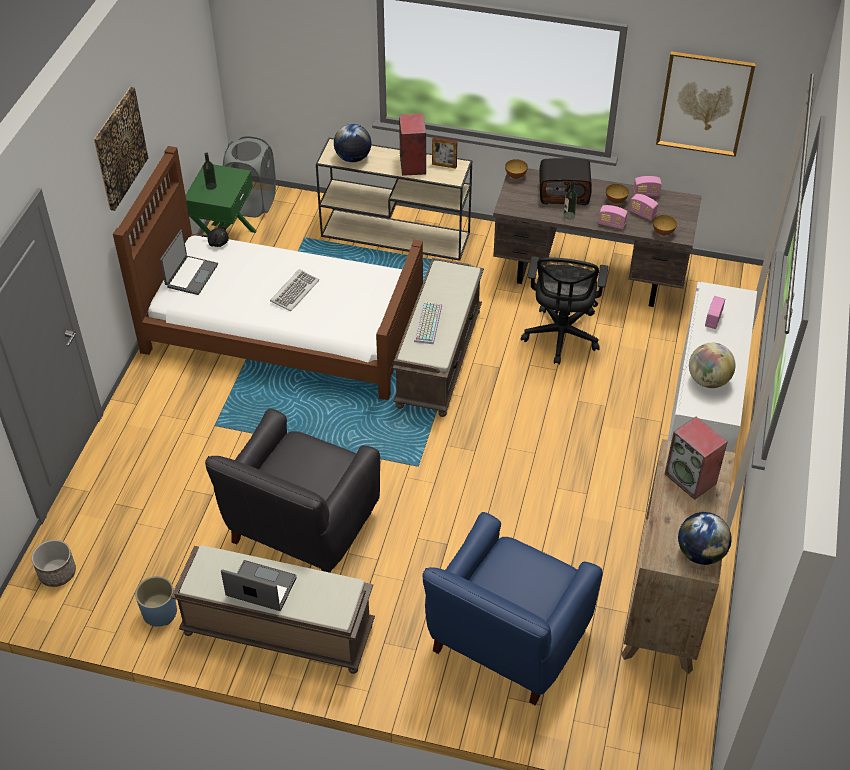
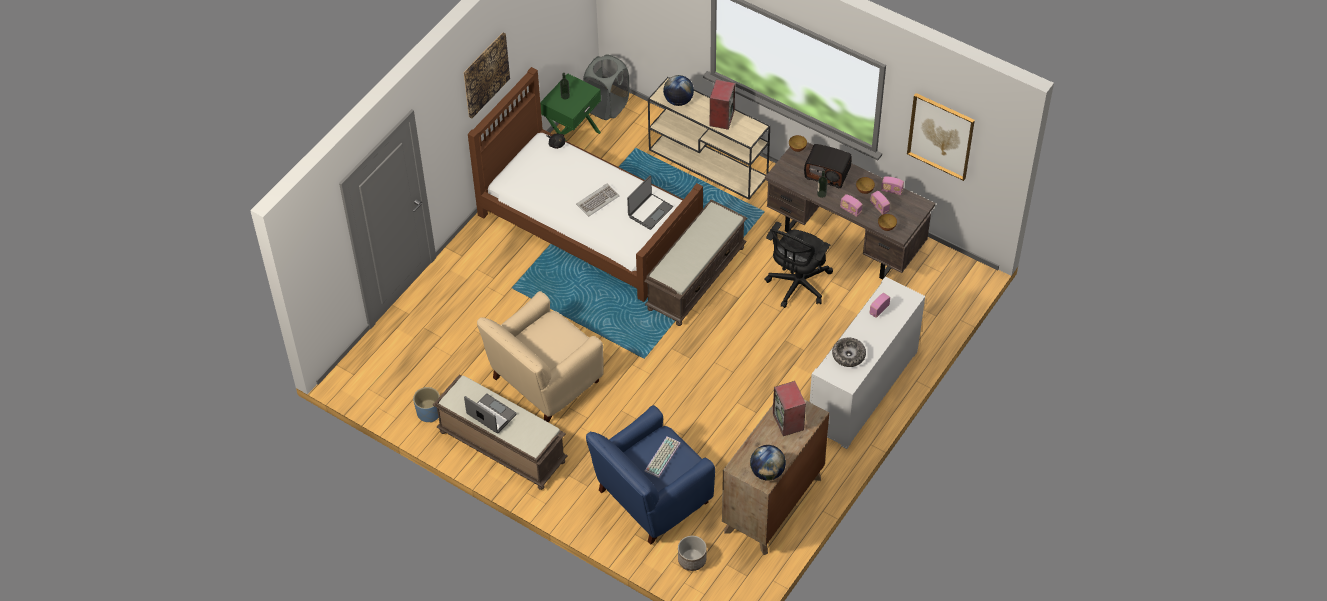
camera: 20 degrees right, 5 degrees up
planter [32,540,76,587] -> planter moved to [678,536,707,571]
laptop [160,230,218,295] -> laptop moved to [627,175,673,230]
black armchair [205,408,380,573] -> beige armchair [477,291,604,422]
keyboard [414,301,442,344] -> keyboard moved to [644,436,681,478]
picture frame [432,137,457,168] -> none
globe [689,343,736,388] -> bowl [832,338,866,367]

